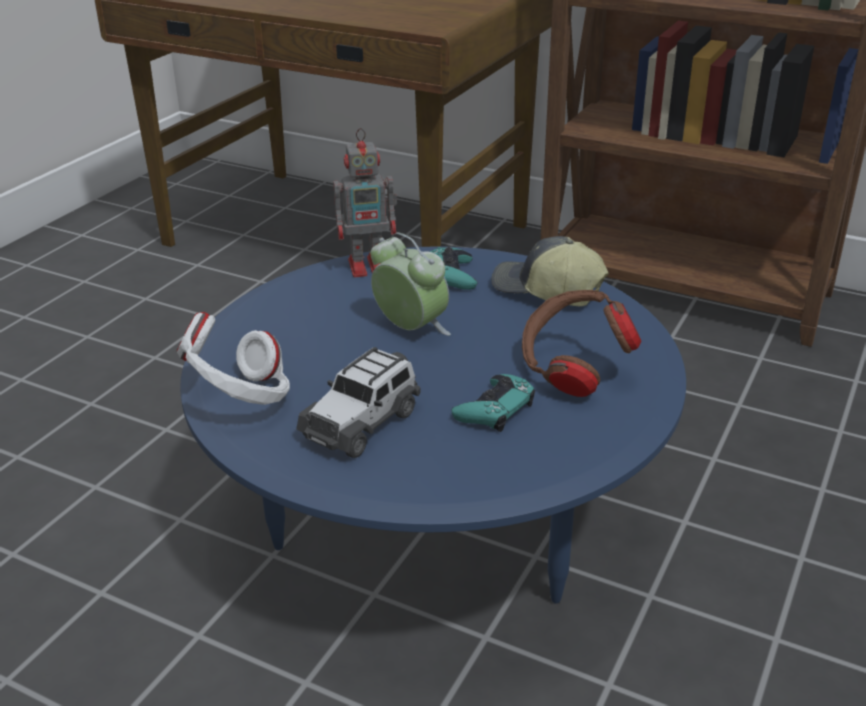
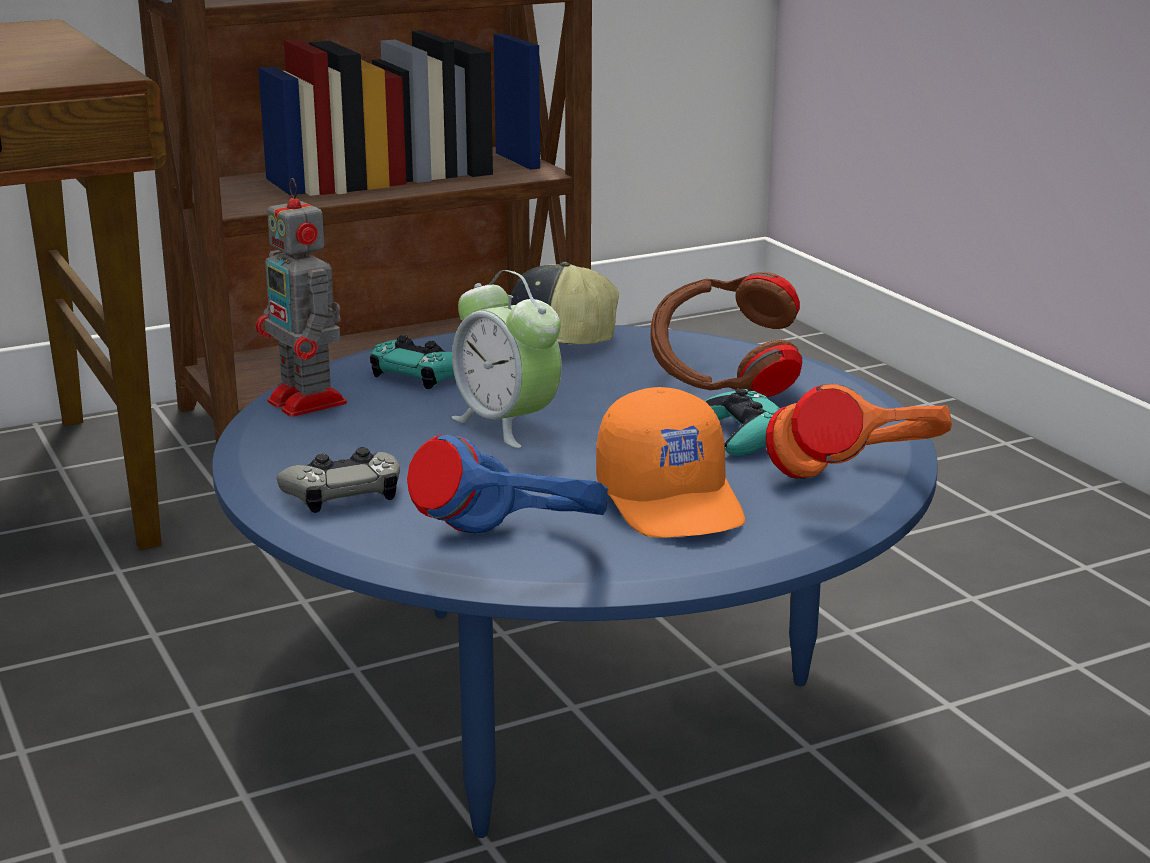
camera: 55 degrees left, 10 degrees down
white headphones [177,312,290,405] -> blue headphones [407,434,608,533]
toy car [296,347,421,458] -> orange cap [596,387,745,538]
toy robot [333,128,397,277] -> toy robot turned 120 degrees clockwise [256,178,347,417]
alarm clock [370,232,451,336] -> alarm clock turned 120 degrees counterclockwise [451,270,562,448]
none -> grey game controller [277,447,400,513]
none -> orange headphones [765,384,952,479]

